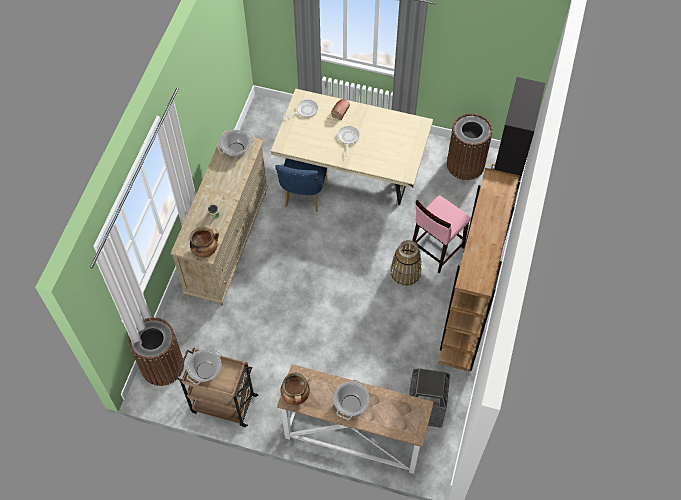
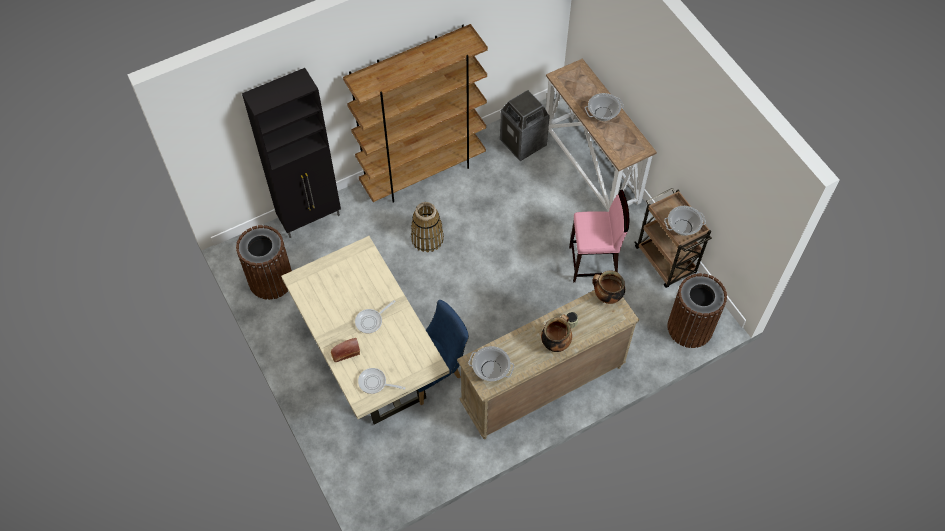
camera: 135 degrees left, 0 degrees up
cooking pot [280,373,310,405] -> cooking pot moved to [541,314,572,352]
pink stool [412,195,471,273] -> pink stool moved to [569,190,629,282]

